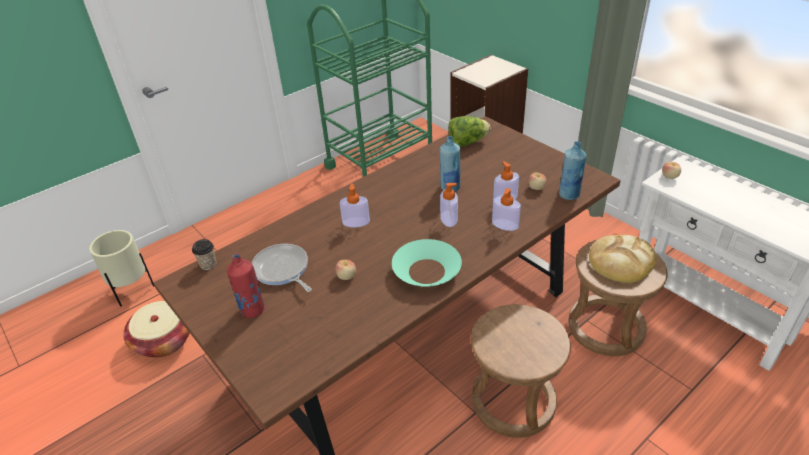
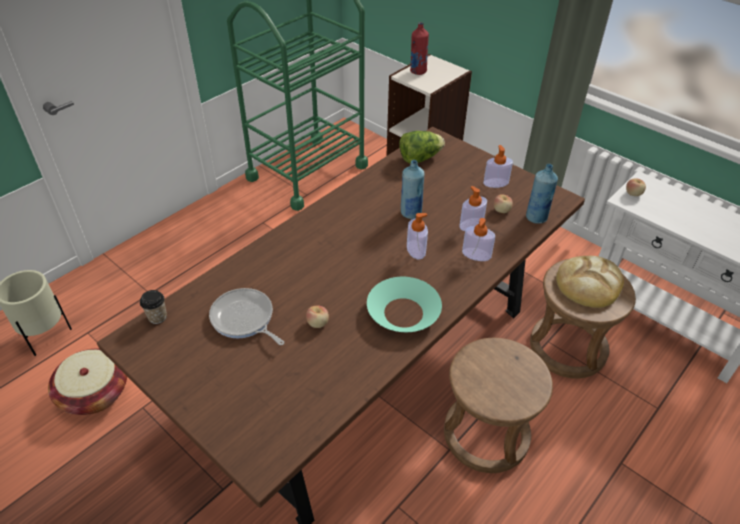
camera: 10 degrees left, 5 degrees up
red bottle [227,254,265,318] -> red bottle moved to [410,22,429,75]
soap dispenser [340,184,370,227] -> soap dispenser moved to [483,145,513,188]

